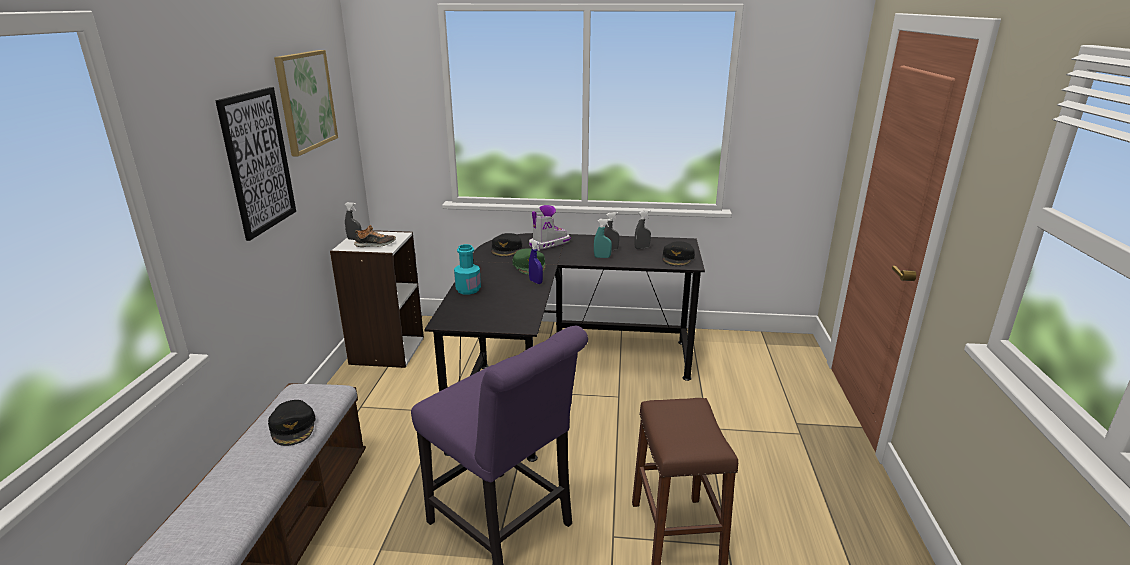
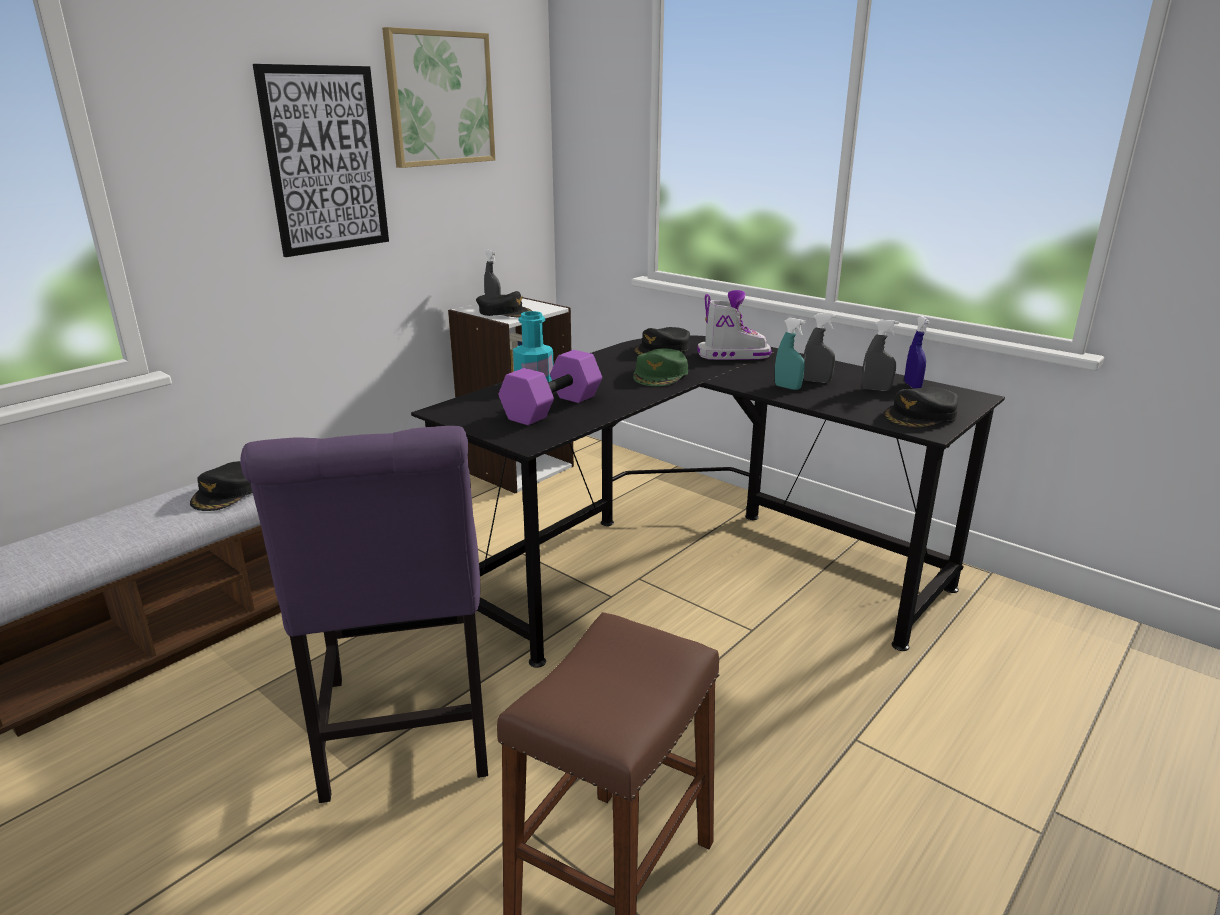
camera: 35 degrees right, 0 degrees up
shoe [354,225,396,247] -> black cap [476,291,532,317]
blue spray bottle [529,240,543,284] -> blue spray bottle moved to [904,316,930,389]
none -> purple dumbbell [499,350,602,425]

